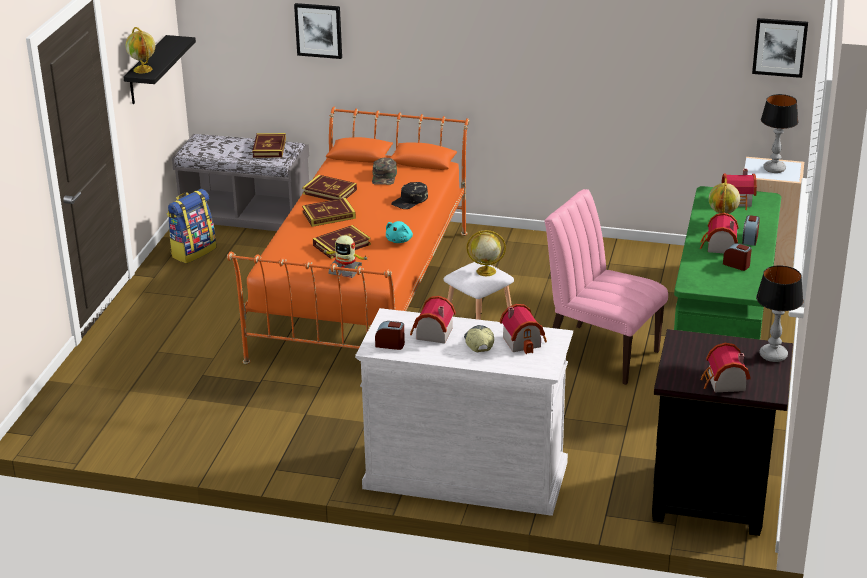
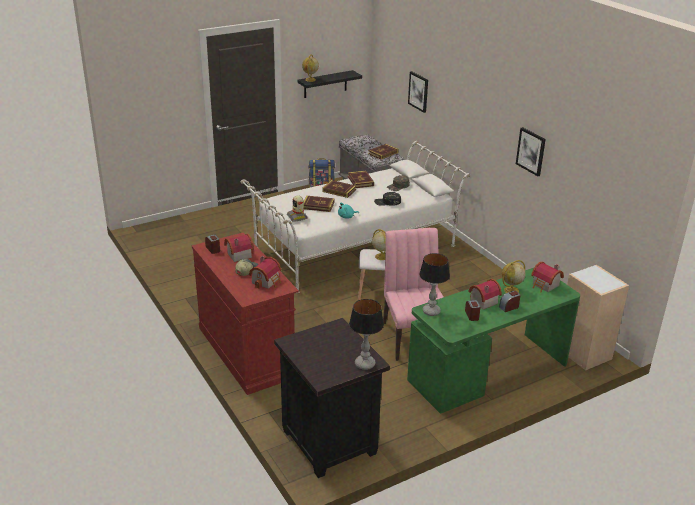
camera: 45 degrees right, 0 degrees up
orange bed [227,107,469,365] -> white bed [241,141,470,294]
white dresser [355,308,573,516] -> red dresser [192,233,299,395]
toy house [701,343,751,392] -> none
picture [752,18,808,78] -> picture moved to [516,127,546,176]
table lamp [761,94,798,173] -> table lamp moved to [419,253,450,316]

